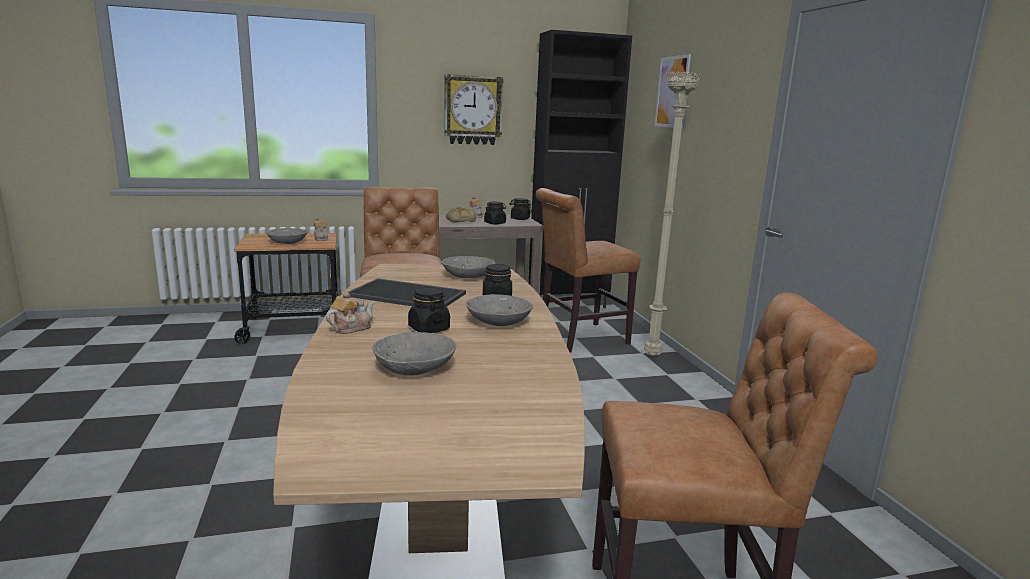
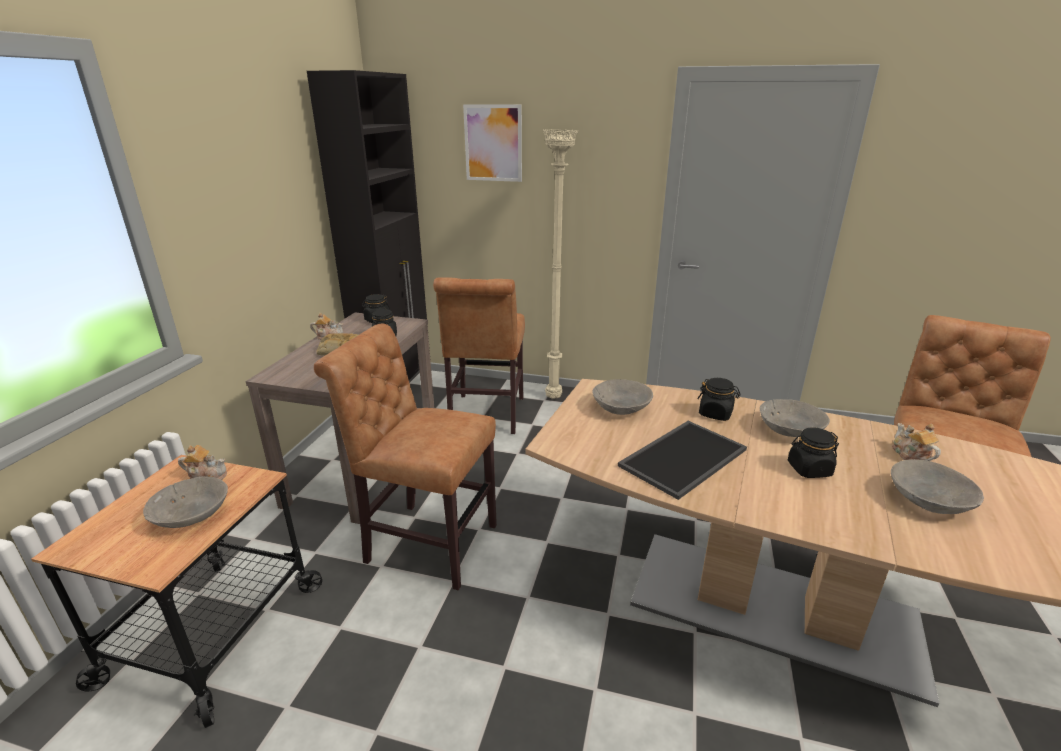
camera: 60 degrees left, 10 degrees up
teapot [326,292,374,334] -> teapot moved to [892,423,941,461]
wall clock [444,74,504,145] -> none

